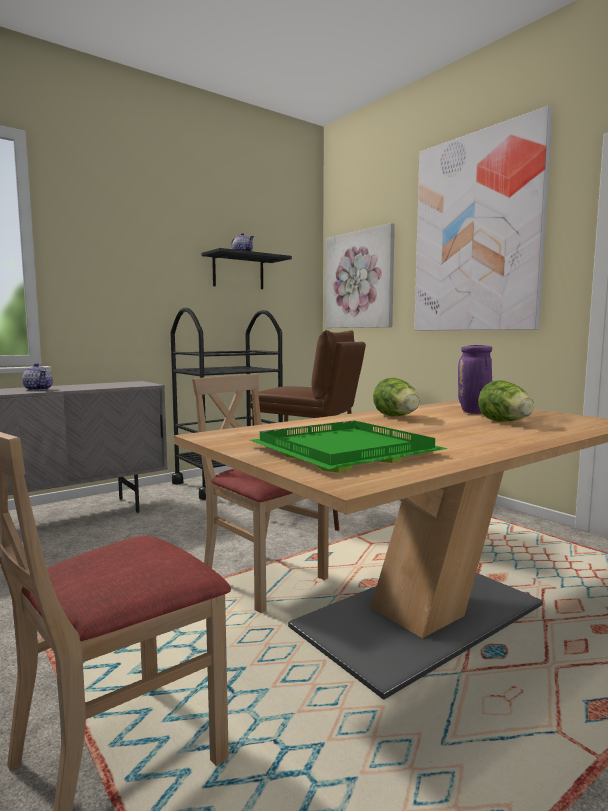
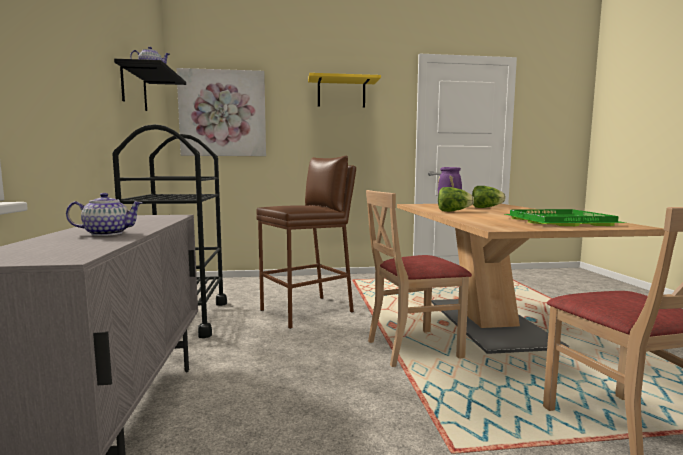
camera: 60 degrees left, 0 degrees up
picture [414,106,553,330] -> yellow shelf [308,73,381,108]

